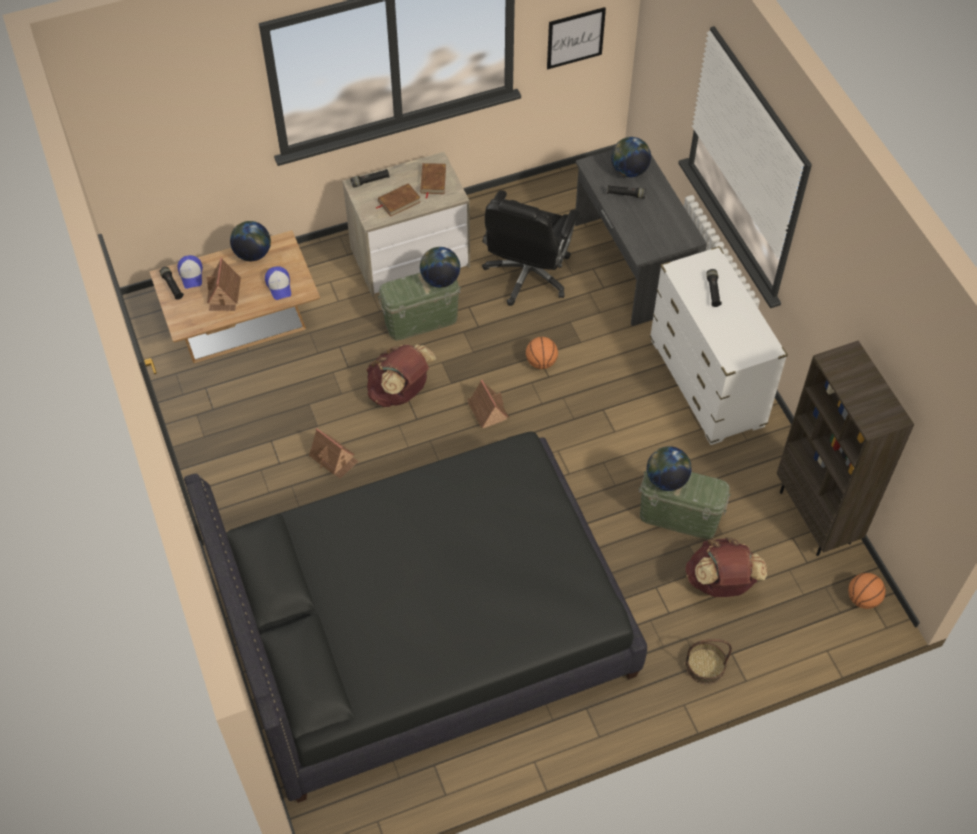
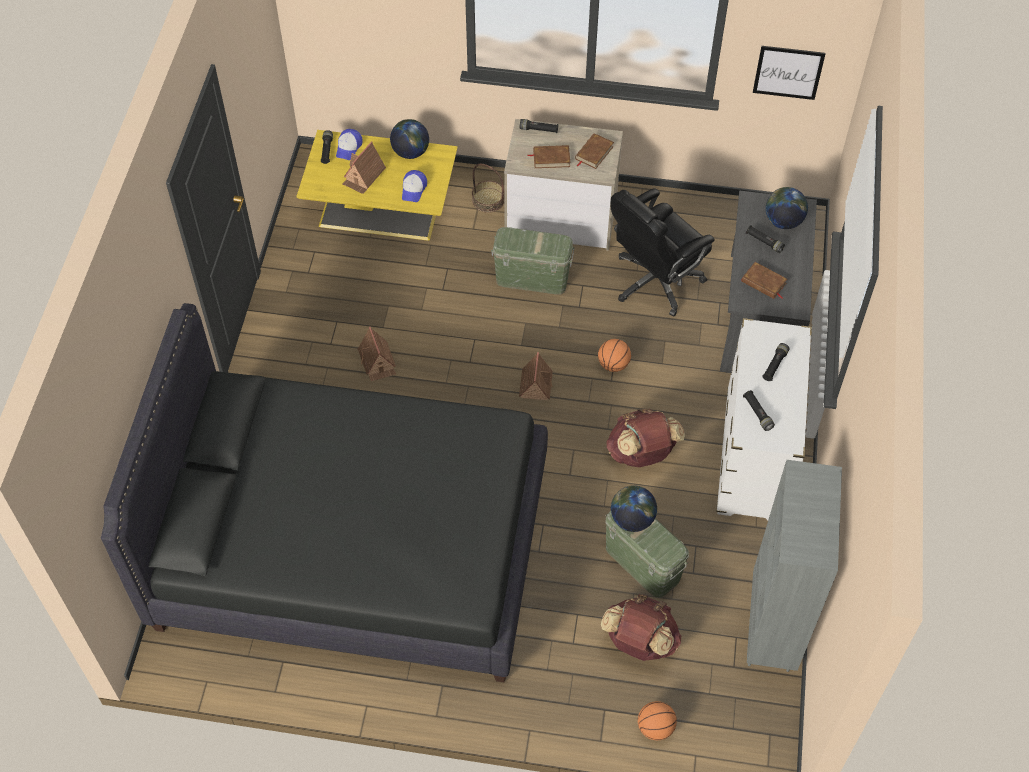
camera: 30 degrees right, 0 degrees up
brown coffee table [149,230,320,363] -> yellow coffee table [296,130,458,241]
brown backpack [367,344,437,407] -> brown backpack moved to [606,408,685,467]
globe [420,247,460,288] -> none
basket [686,639,732,684] -> basket moved to [472,164,504,213]
brown bookcase [776,341,914,556] -> grey bookcase [747,460,842,672]
basketball [848,573,885,609] -> basketball moved to [638,701,677,740]
none -> brown book [741,262,787,299]
none -> black flashlight [743,390,775,431]

